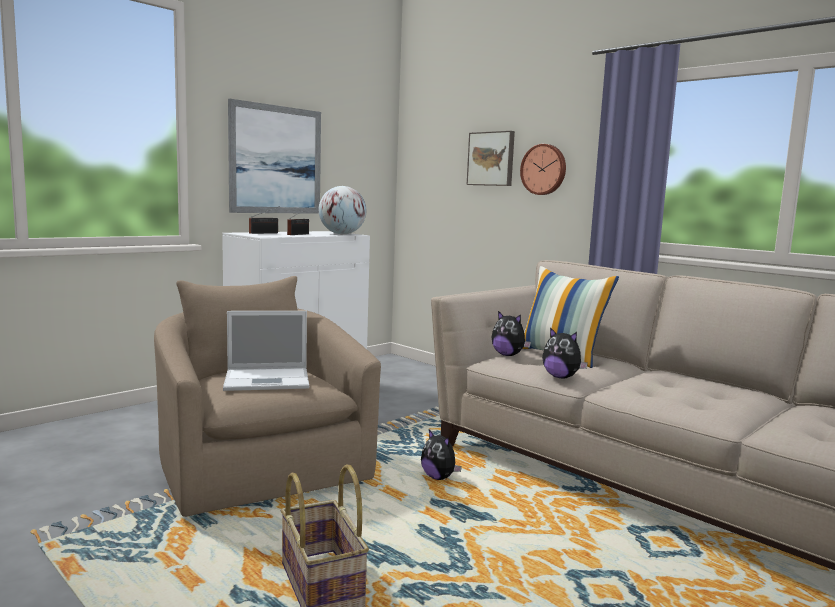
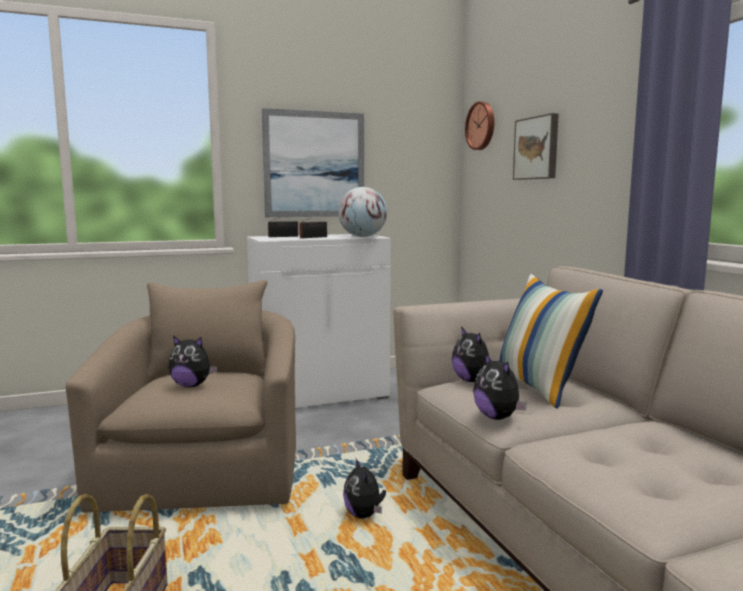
camera: 25 degrees right, 0 degrees up
laptop [223,311,309,391] -> plush toy [168,336,217,387]
wall clock [520,144,566,195] -> wall clock moved to [465,102,494,150]

